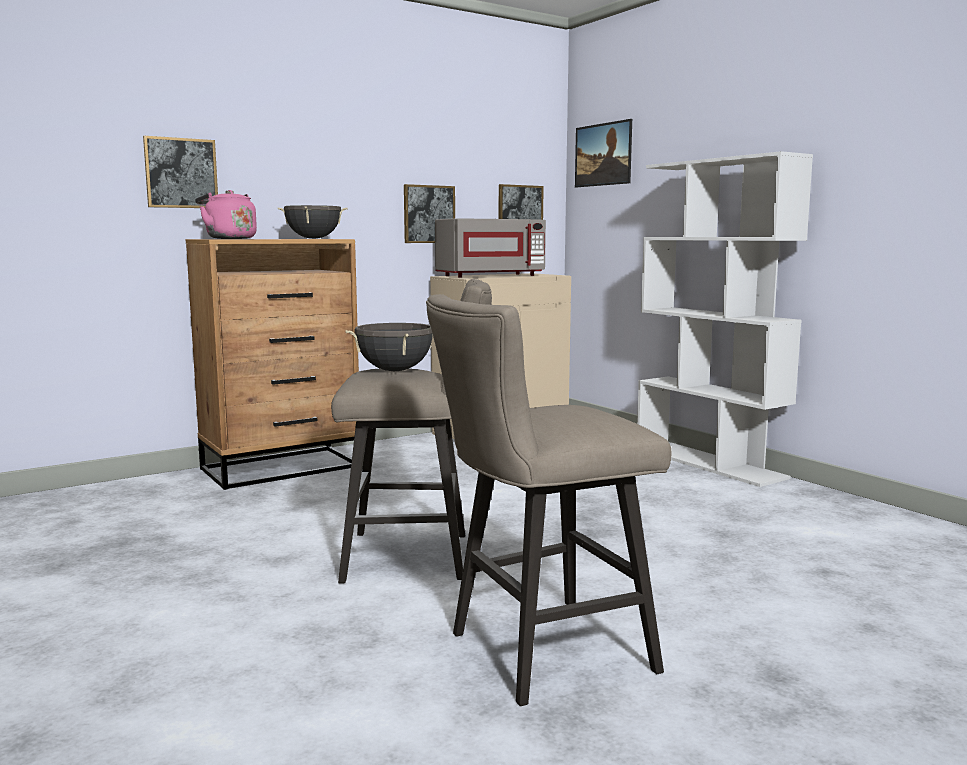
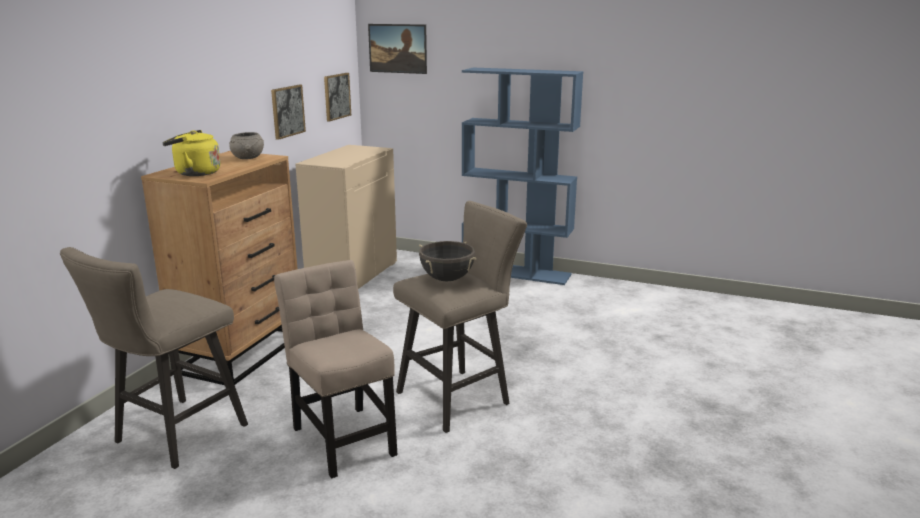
camera: 35 degrees left, 10 degrees up
picture [143,136,218,208] -> none
pink kettle [195,190,257,239] -> yellow kettle [162,130,220,176]
black cooking pot [277,205,348,239] -> grey bowl [229,132,264,159]
beige stool [426,294,671,706] -> beige stool moved to [60,247,248,469]
grey microwave [435,218,546,278] -> none
white bookcase [637,151,813,487] -> blue bookcase [462,67,583,285]
none -> beige chair [274,260,397,478]

